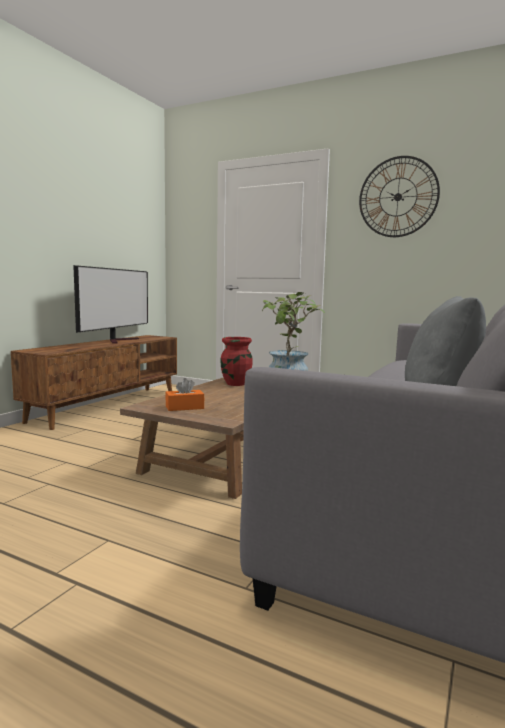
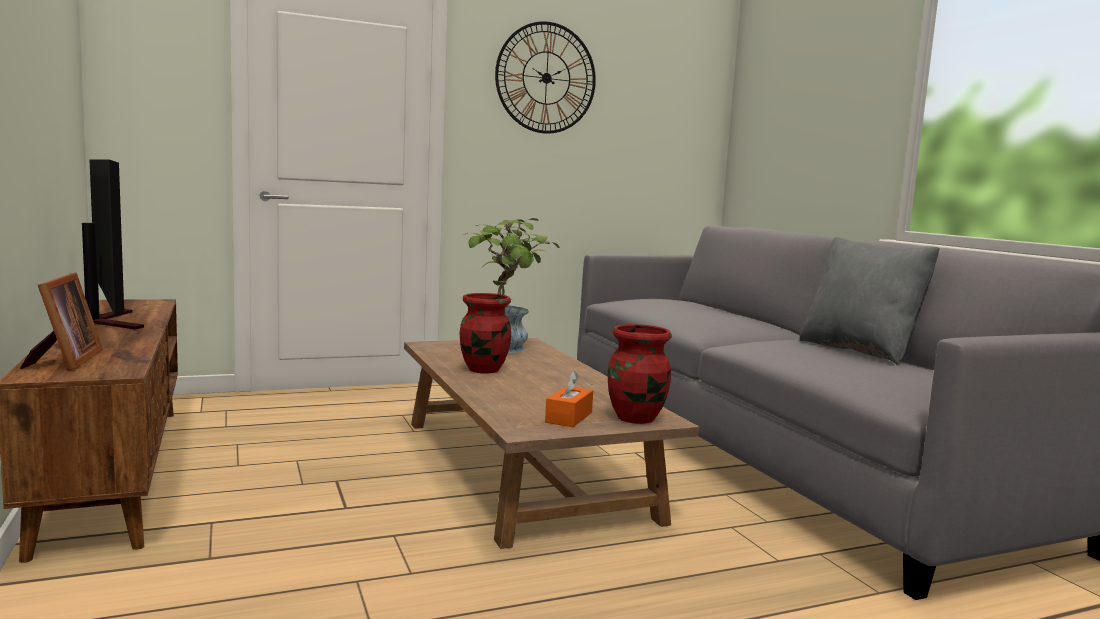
camera: 50 degrees left, 0 degrees up
none -> picture frame [20,273,103,370]
none -> red vase [607,324,672,424]

